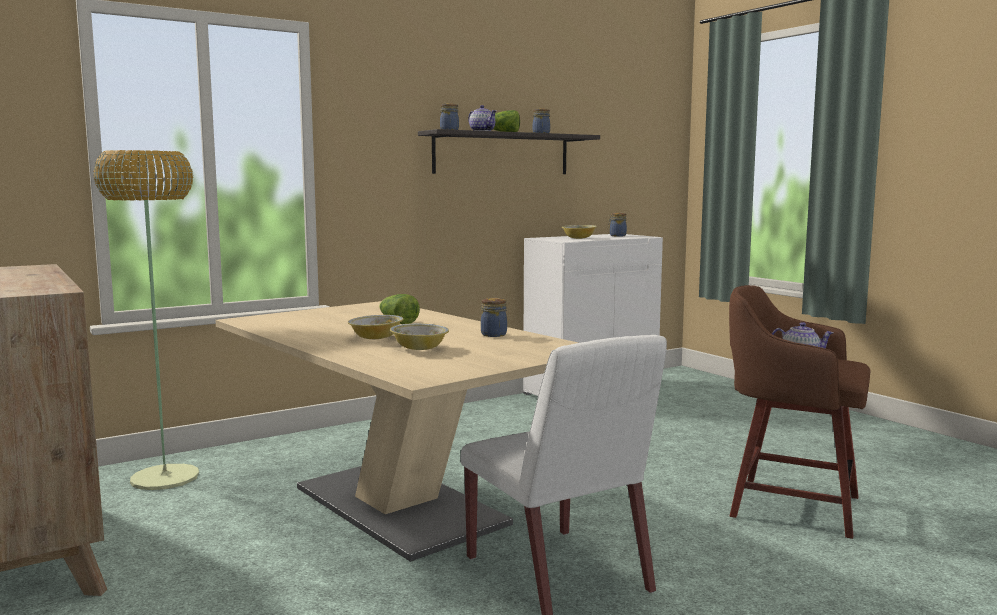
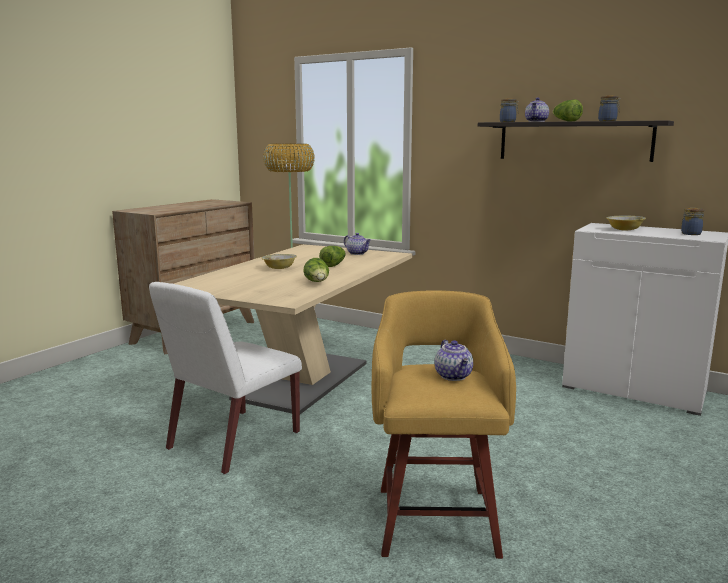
camera: 65 degrees right, 5 degrees up
bowl [390,323,449,350] -> none
jar [481,298,507,337] -> lettuce [303,258,329,282]
brown stool [729,285,871,539] -> yellow stool [371,290,516,559]
none -> teapot [344,233,371,255]

